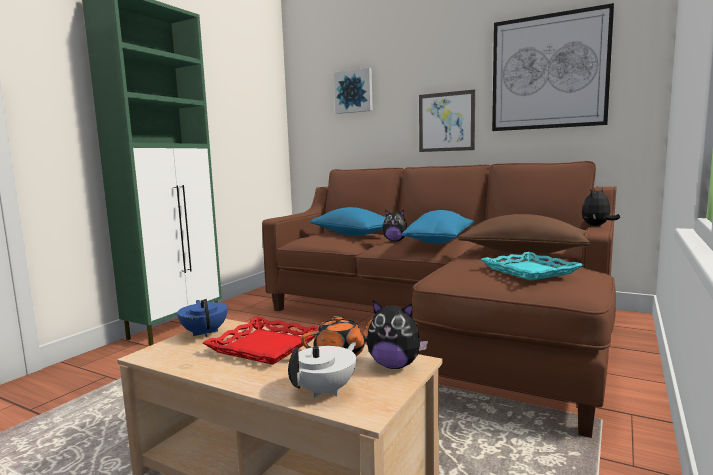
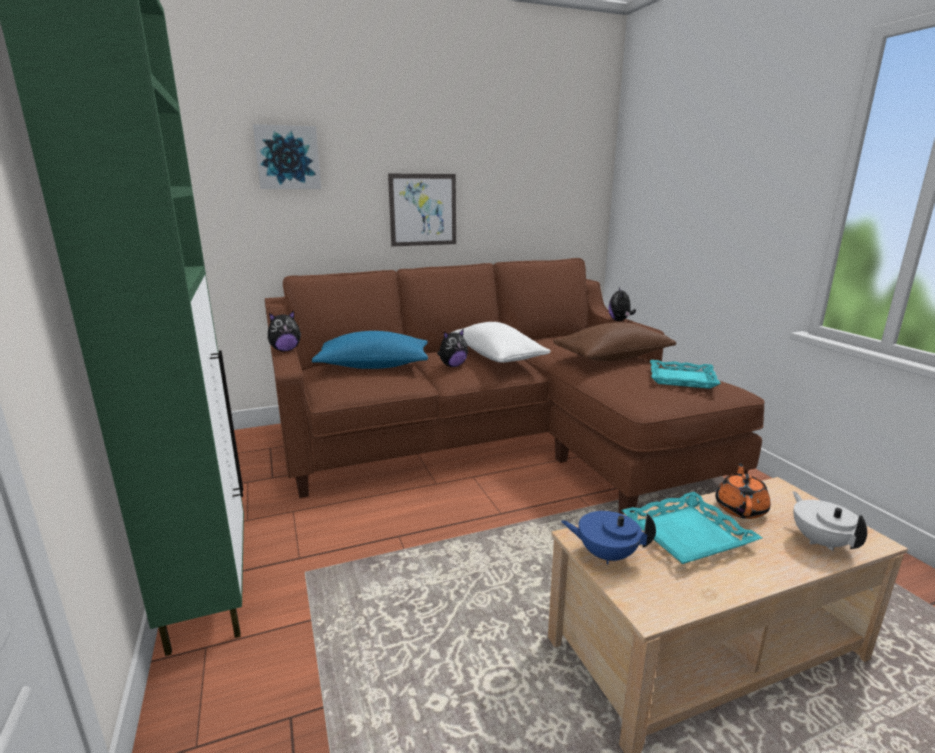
camera: 50 degrees left, 10 degrees up
red tray [203,317,319,365] -> turquoise tray [621,492,762,564]
plush toy [367,300,428,369] -> plush toy moved to [268,311,301,351]
blue pillow [402,210,474,244] -> white pillow [451,322,551,363]
picture [492,3,614,131] -> none

